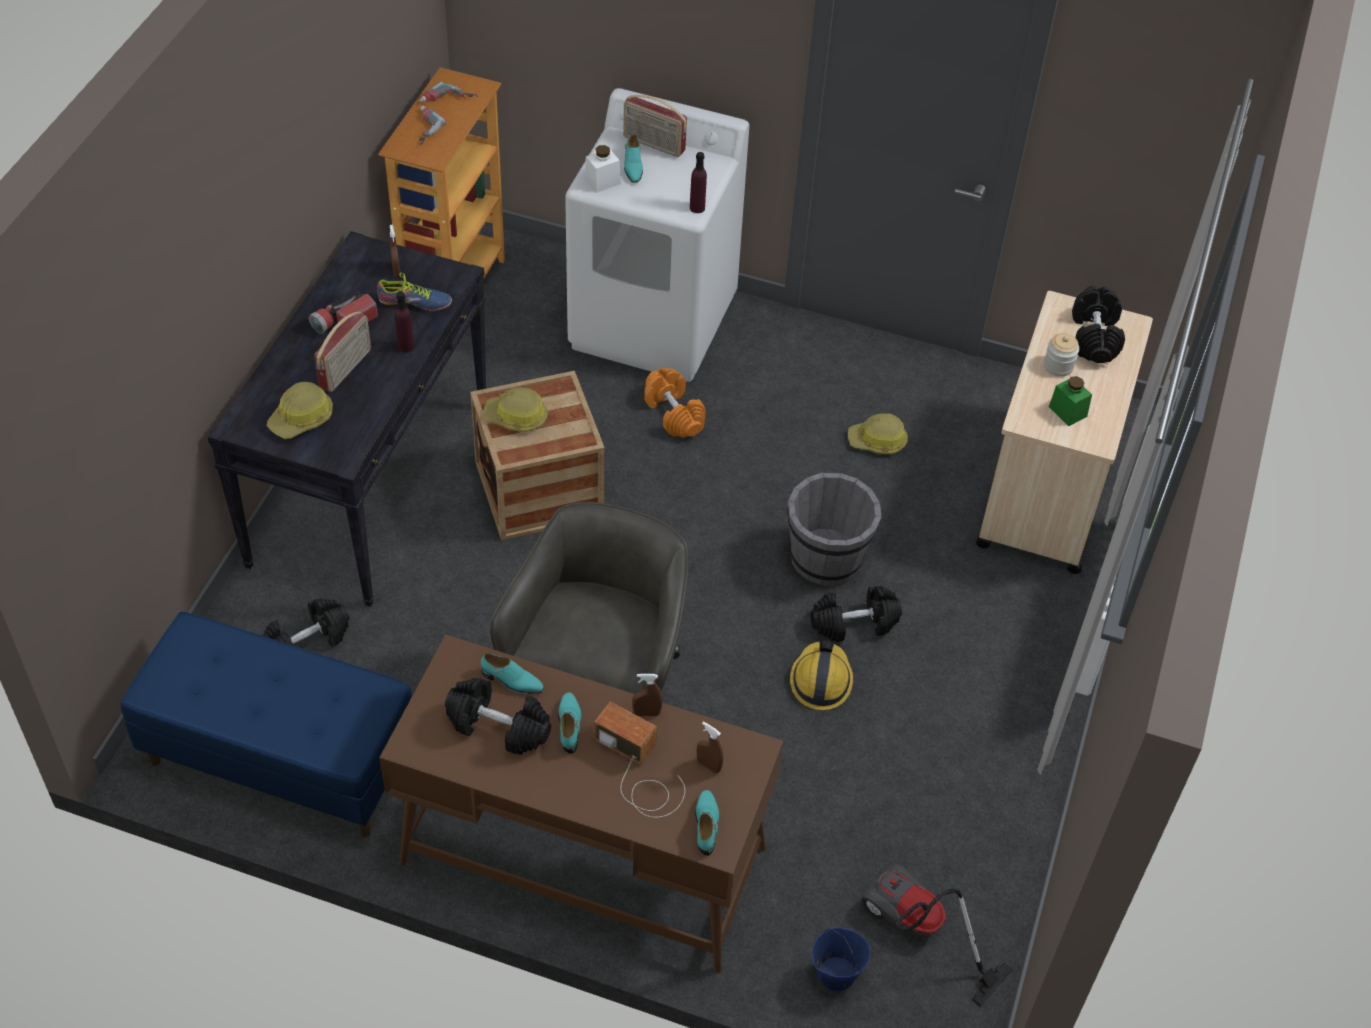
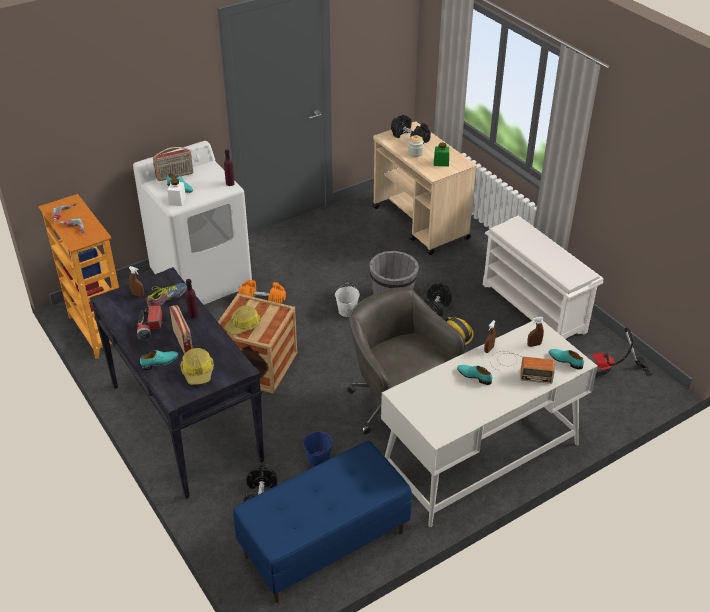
camera: 50 degrees left, 10 degrees down
brown desk [379,634,783,973] -> white desk [381,320,598,527]
black dumbbell [445,678,551,755] -> none
turquoise shoe [481,653,544,694] -> turquoise shoe moved to [140,350,179,370]
radio [593,702,685,818] -> radio turned 150 degrees counterclockwise [490,351,554,384]
blue bucket [812,927,870,991] -> blue bucket moved to [303,431,333,467]
hard hat [848,413,908,454] -> none
none -> white bucket [335,283,360,317]
none -> white shoe rack [483,216,604,339]

